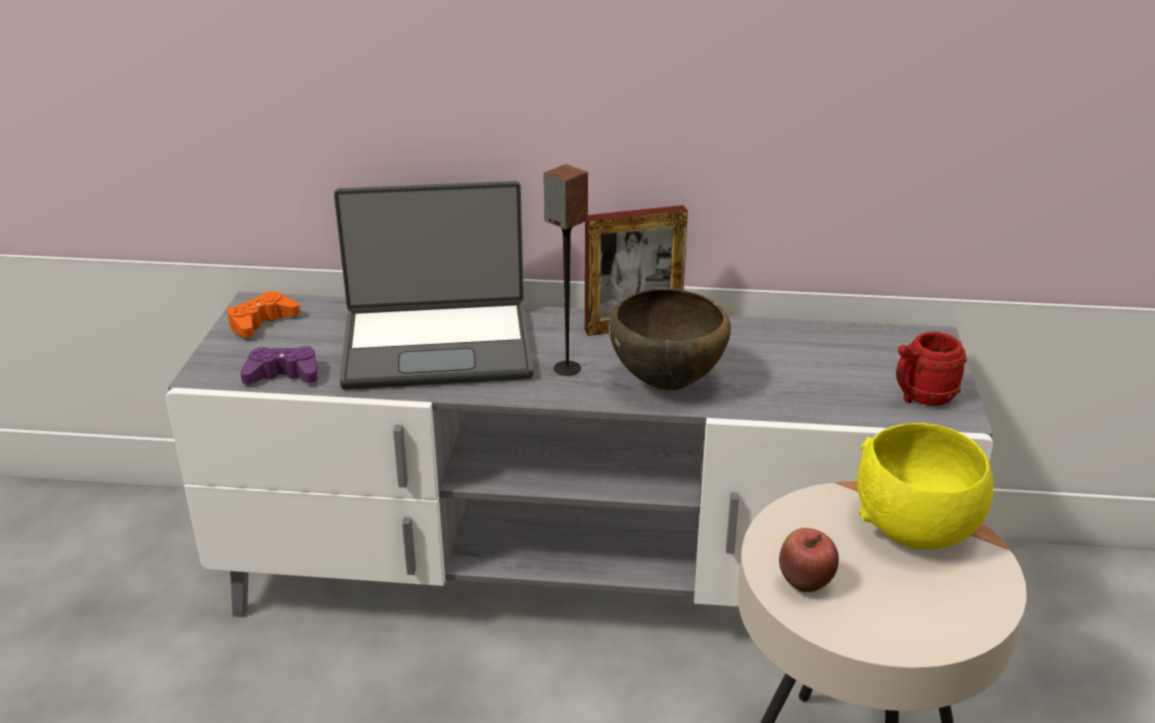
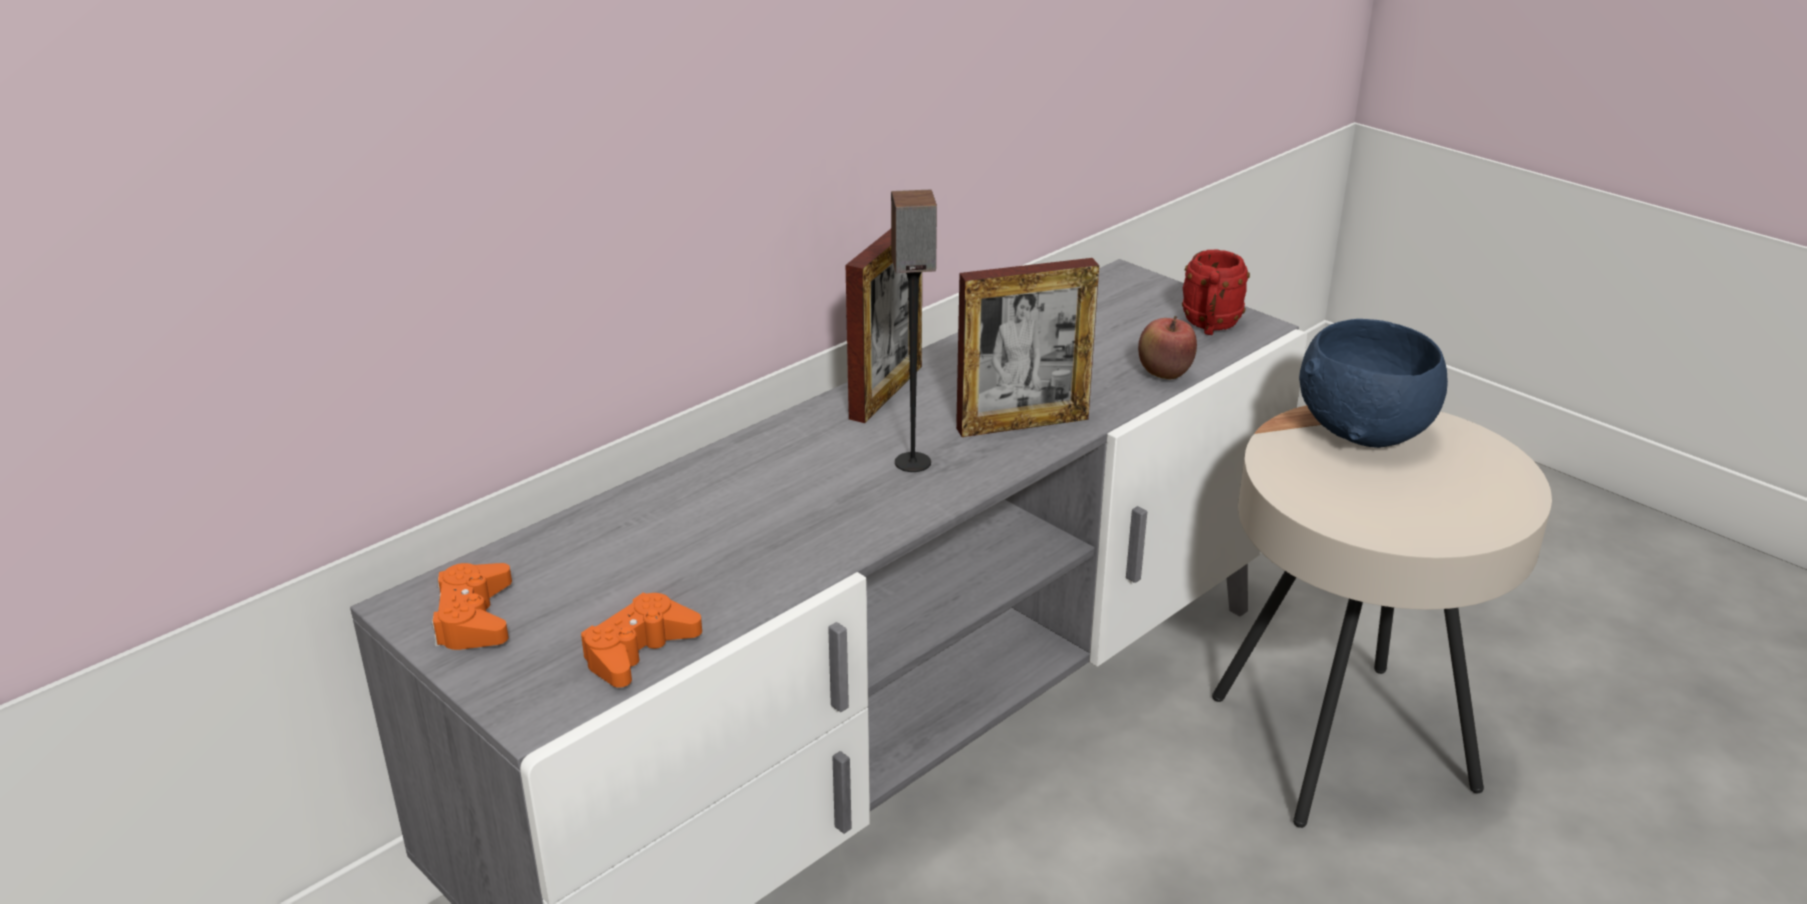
camera: 50 degrees left, 0 degrees up
purple game controller [240,346,318,384] -> orange game controller [581,593,702,688]
laptop [334,181,533,390] -> none
brown bowl [609,289,731,391] -> picture frame [956,258,1099,437]
apple [779,528,839,592] -> apple moved to [1138,316,1197,379]
yellow bowl [857,423,993,550] -> blue bowl [1299,319,1448,448]

